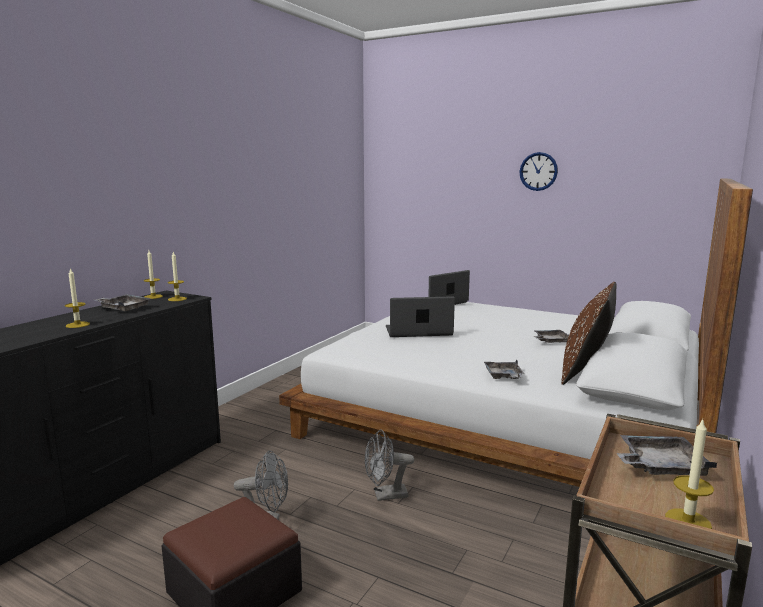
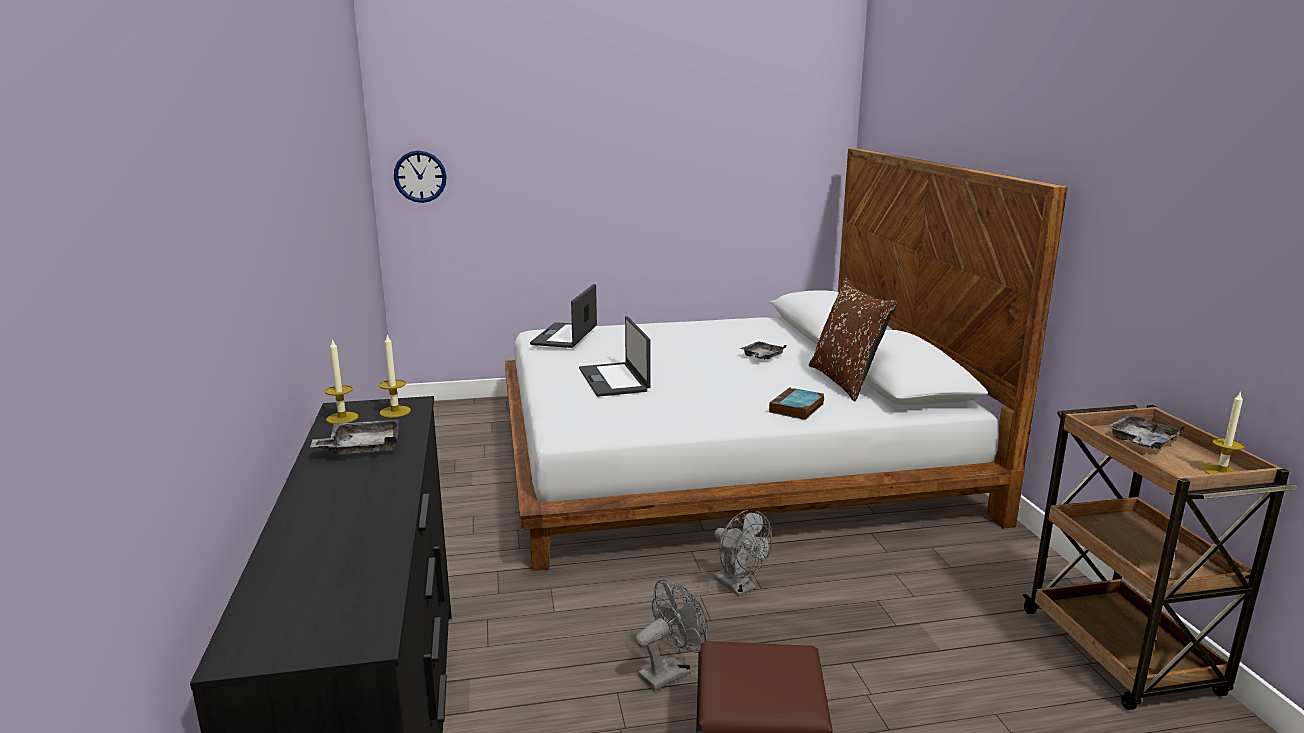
camera: 40 degrees left, 5 degrees up
candle [65,268,90,328] -> none
grey fan [365,429,414,501] -> grey fan turned 75 degrees counterclockwise [713,510,772,596]
laptop [386,296,455,337] -> laptop turned 60 degrees counterclockwise [579,316,650,397]
grey tray [484,359,524,379] -> book [769,387,824,420]
wall clock [519,152,558,191] -> wall clock moved to [394,150,447,203]

